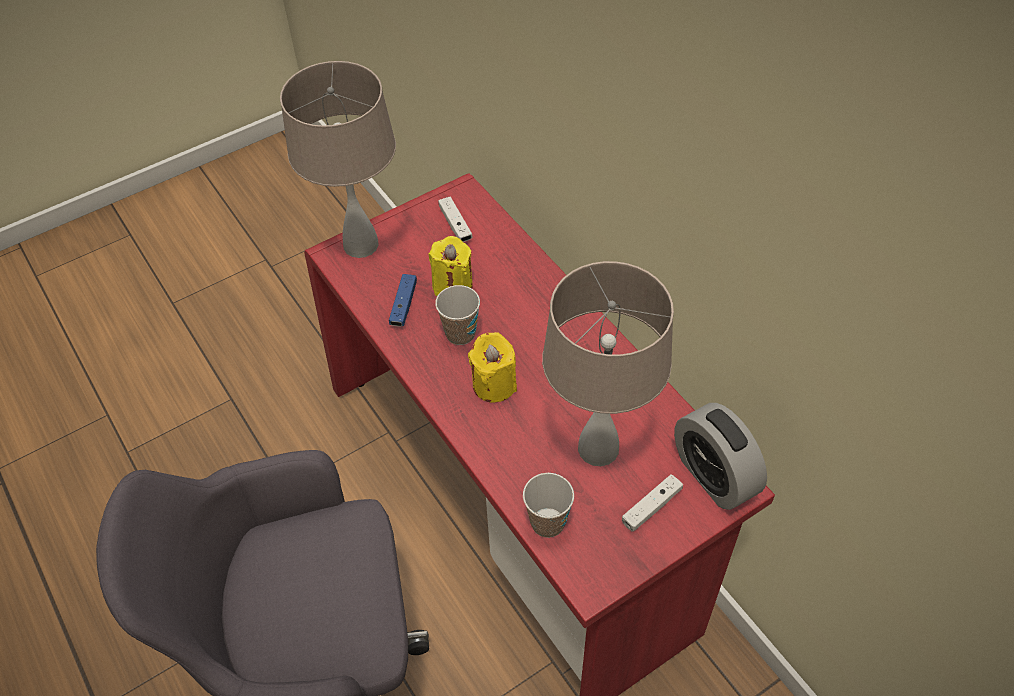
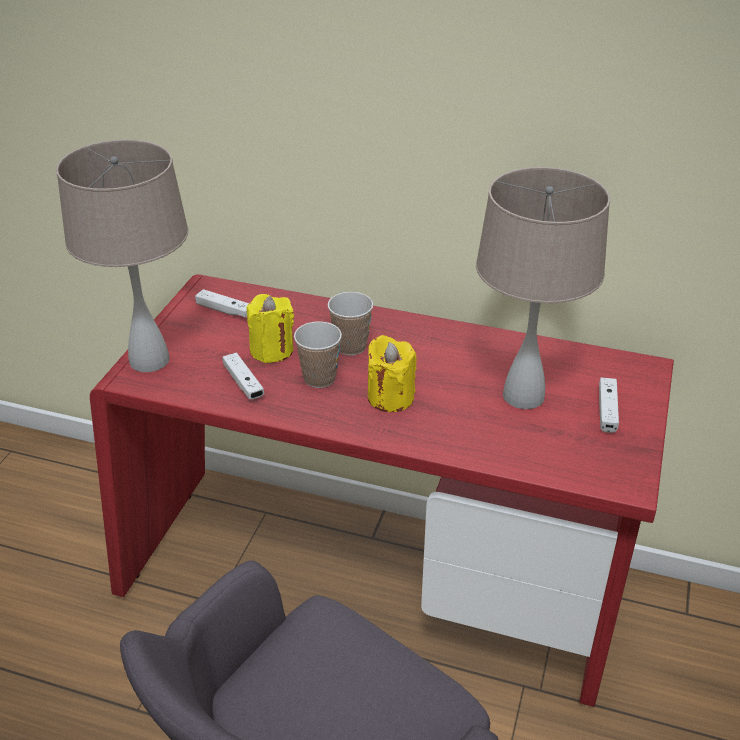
camera: 40 degrees left, 15 degrees down
blue game controller [389,274,417,327] -> white game controller [222,353,264,400]
cup [523,473,574,538] -> cup moved to [328,292,373,355]
alarm clock [674,403,767,510] -> none

